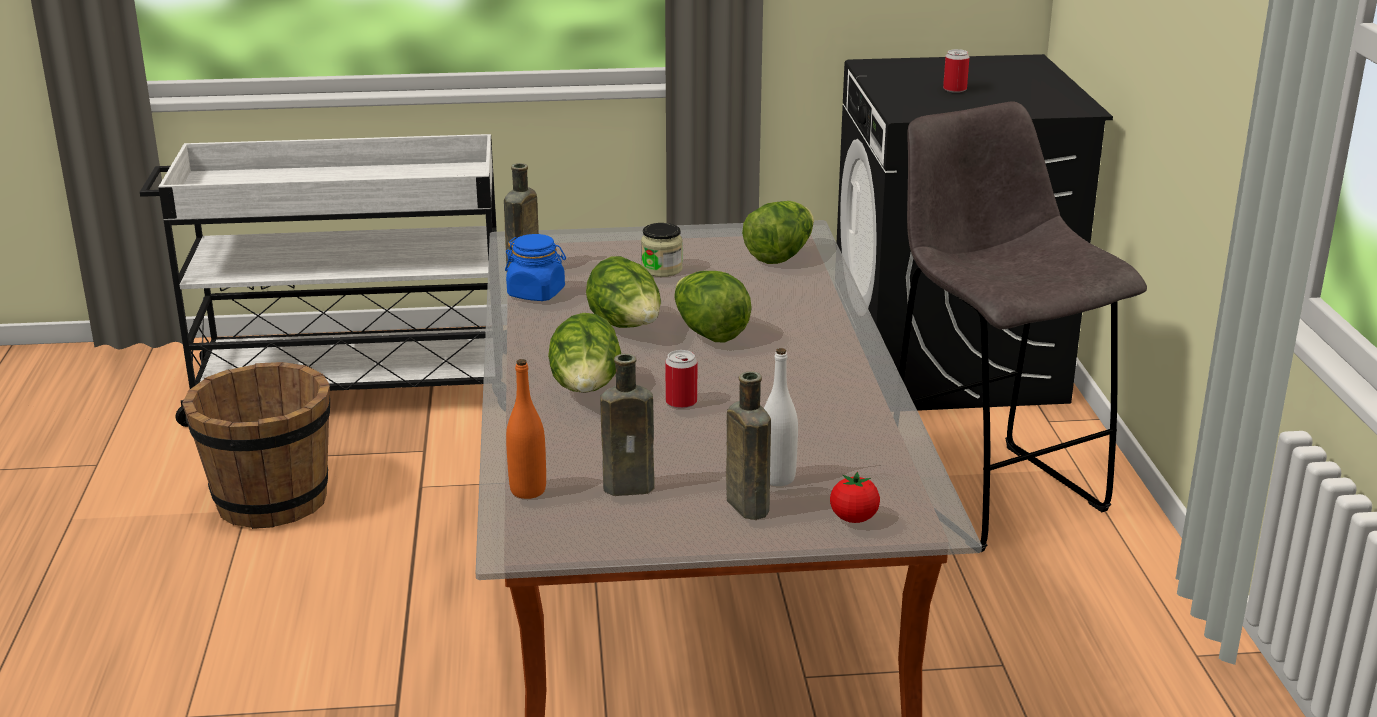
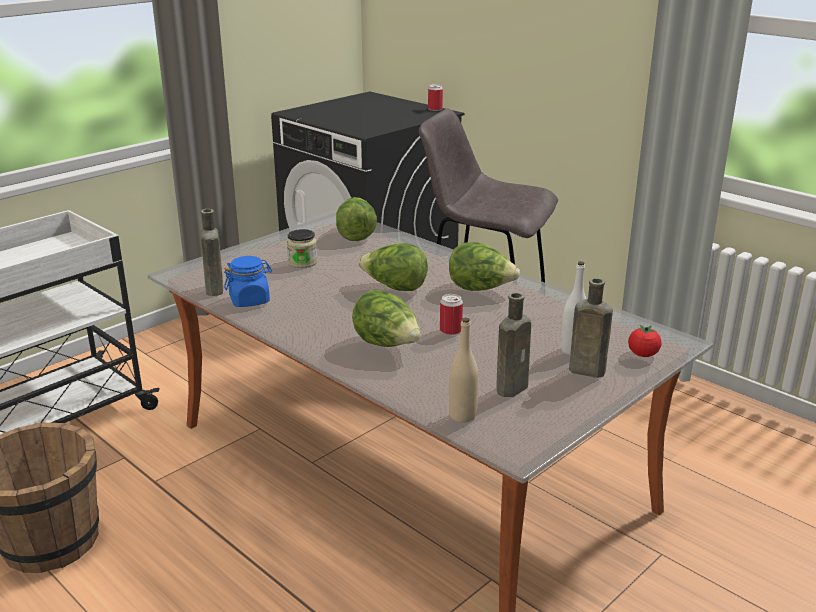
camera: 40 degrees left, 0 degrees up
orange bottle [506,359,546,499] -> beige bottle [449,318,479,423]
lettuce [586,256,661,328] -> lettuce moved to [449,242,520,291]
can [943,49,969,93] -> can moved to [428,84,443,111]

